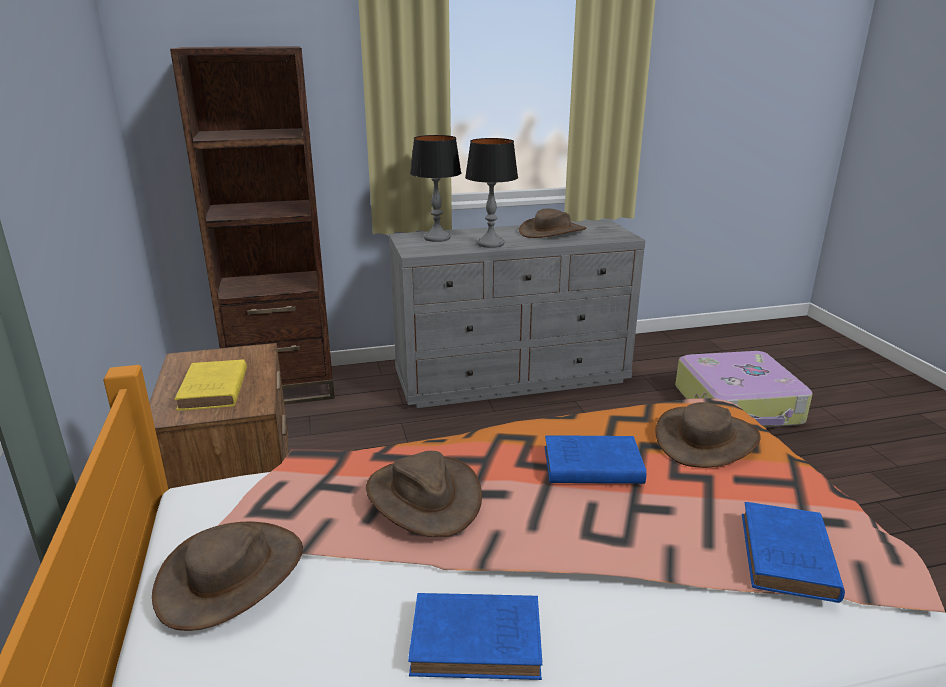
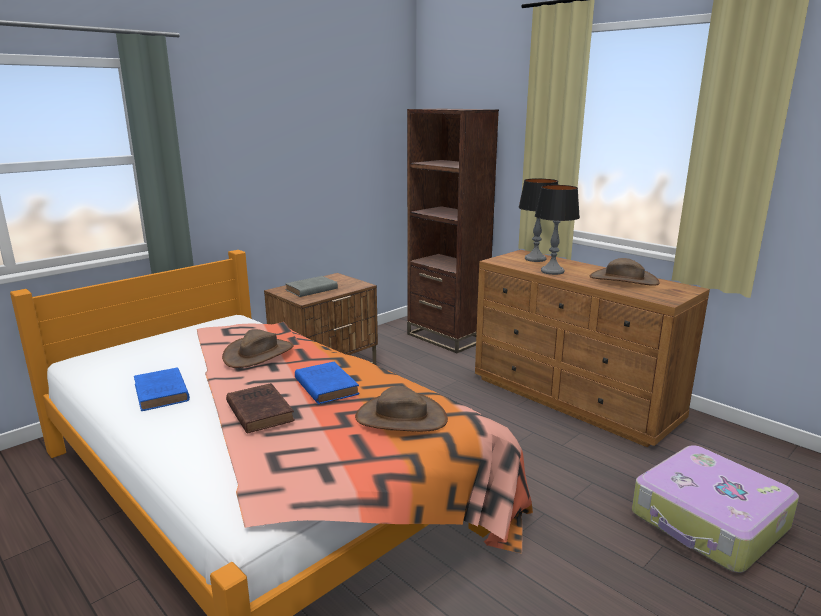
camera: 60 degrees right, 5 degrees down
brown hat [152,522,303,631] -> none
yellow book [175,359,247,411] -> grey book [285,276,338,297]
grey dresser [389,219,645,408] -> brown dresser [475,250,710,447]
blue book [742,502,845,603] -> none
none -> brown book [226,383,295,433]

